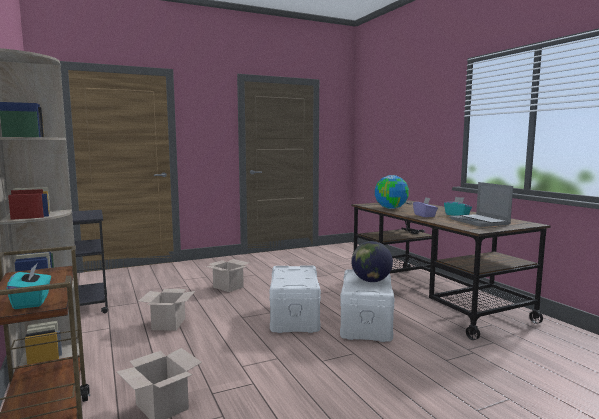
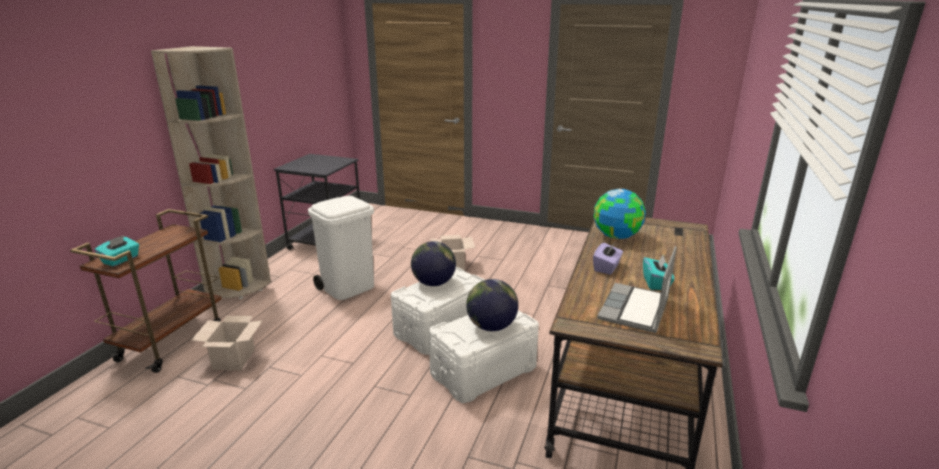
camera: 45 degrees right, 15 degrees up
cardboard box [139,289,195,331] -> white trash can [308,196,374,300]
none -> globe [411,241,456,286]

